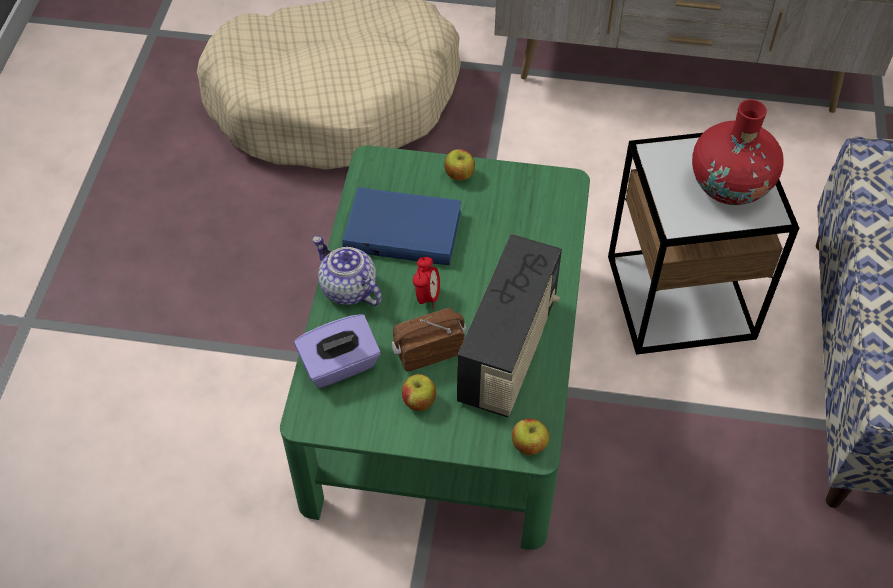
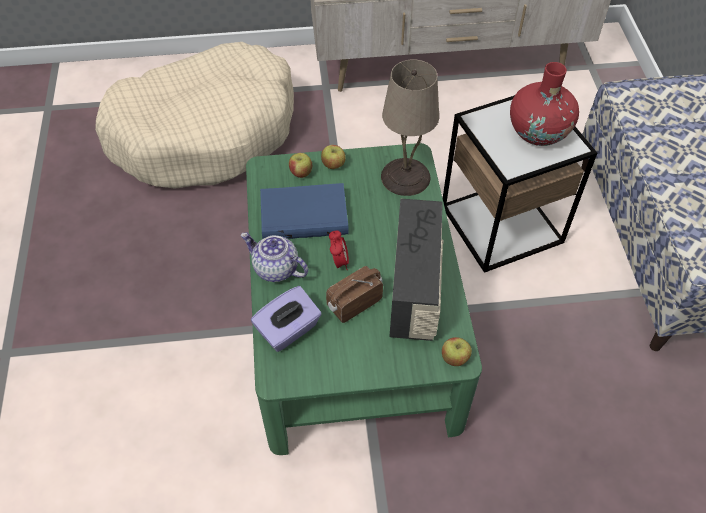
camera: 15 degrees left, 0 degrees up
apple [402,374,436,411] -> apple moved to [289,153,312,178]
none -> beige table lamp [381,59,439,196]

